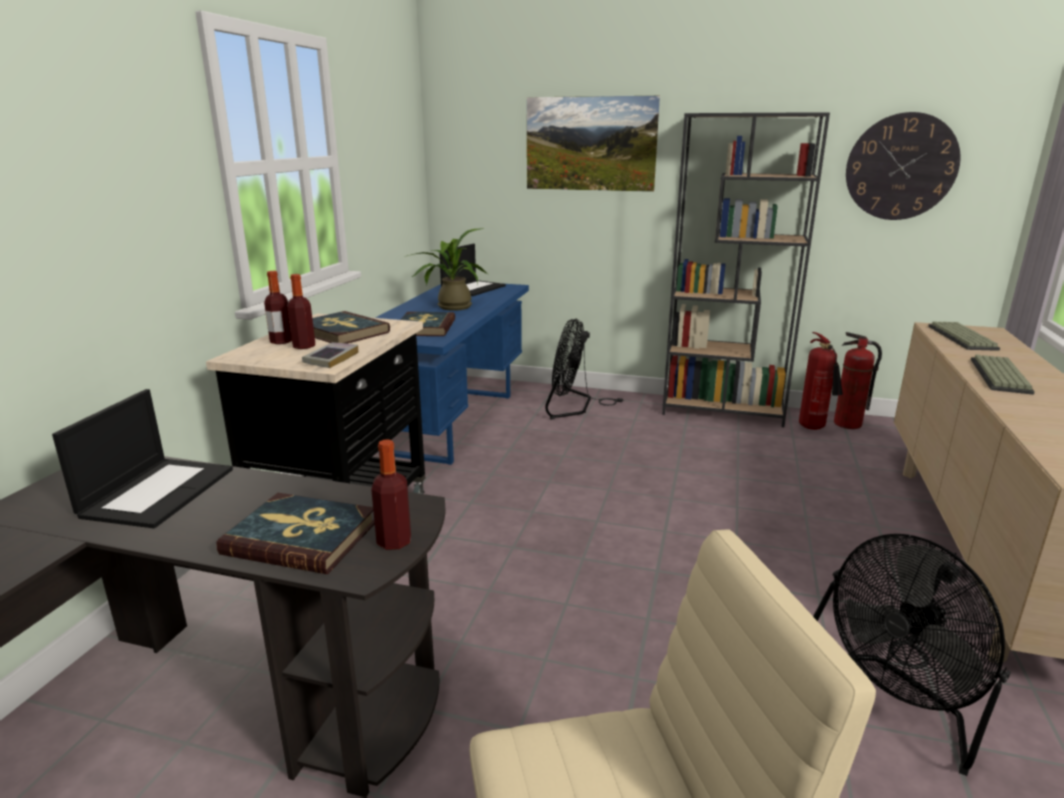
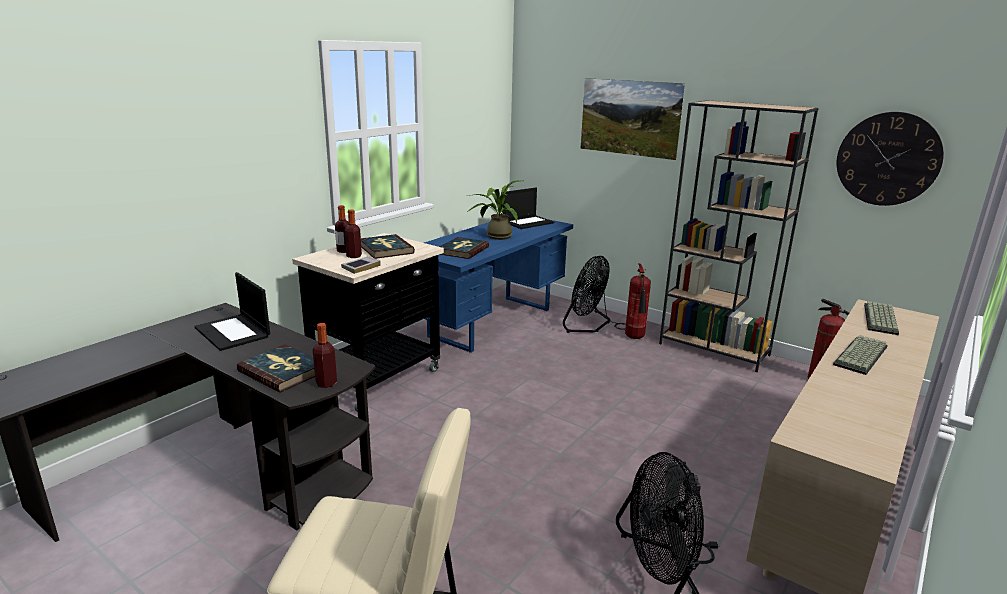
camera: 20 degrees right, 0 degrees up
laptop [52,389,233,528] -> laptop turned 105 degrees clockwise [194,272,270,351]
fire extinguisher [799,332,843,430] -> fire extinguisher moved to [625,263,651,339]

